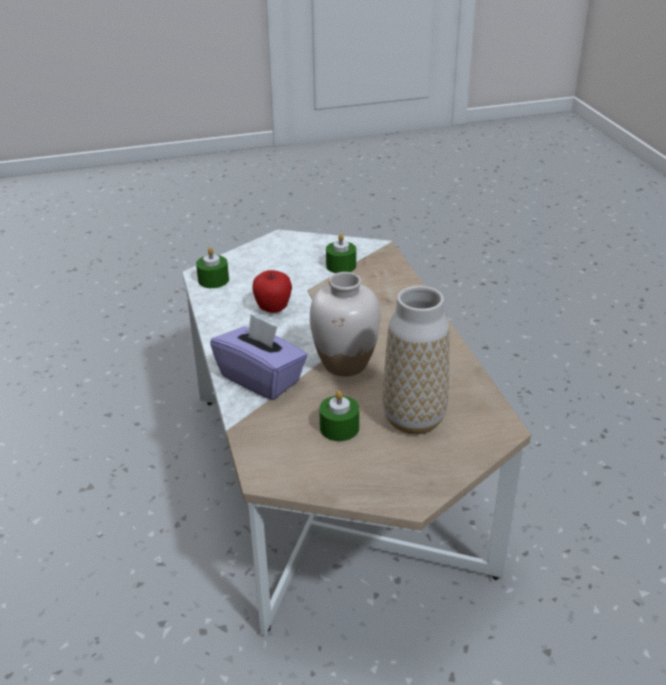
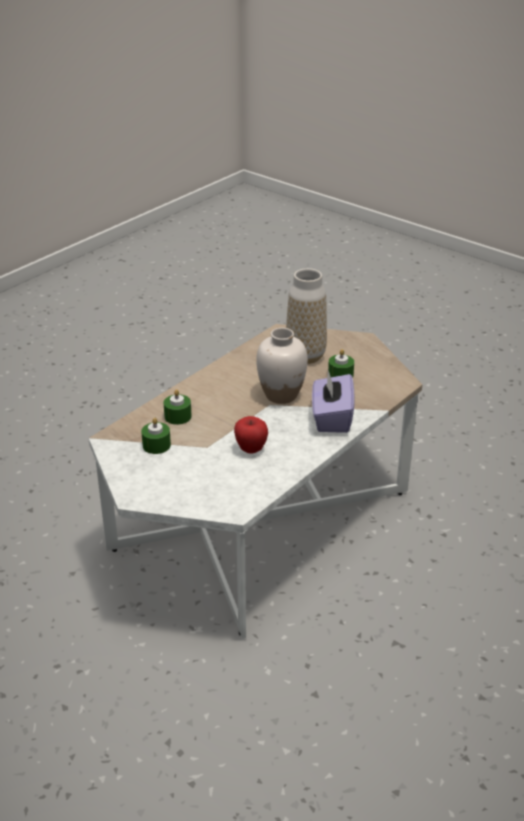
camera: 125 degrees left, 0 degrees up
green candle [196,247,229,288] -> green candle moved to [164,389,192,425]

